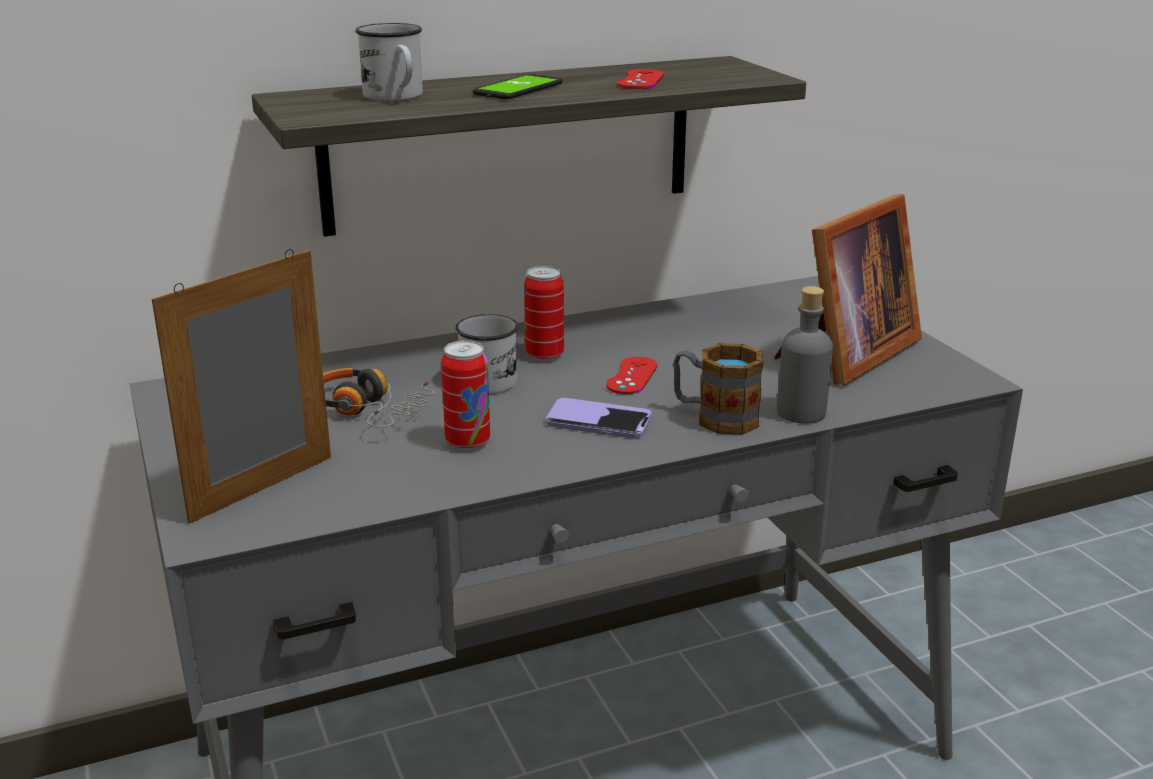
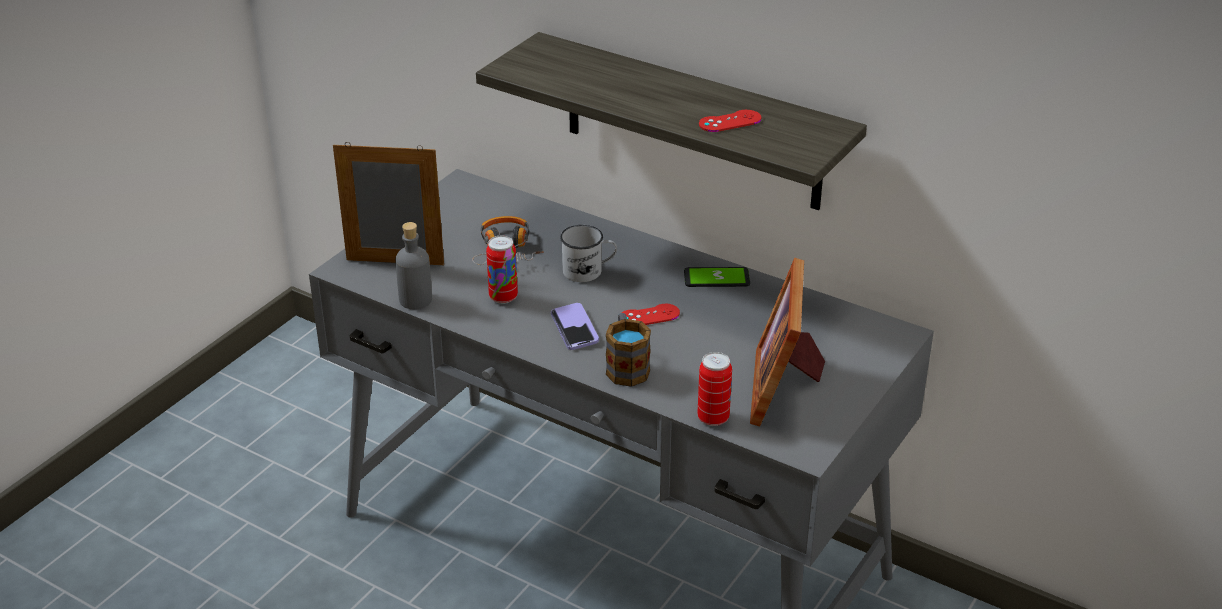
camera: 55 degrees right, 10 degrees up
white mug [355,23,423,101] -> none
phone [473,74,563,99] -> phone moved to [684,267,750,287]
can [524,266,564,361] -> can moved to [697,352,732,426]
picture frame [774,194,922,385] -> picture frame turned 90 degrees clockwise [750,258,825,426]
grey bottle [777,286,833,424] -> grey bottle moved to [395,222,432,309]

